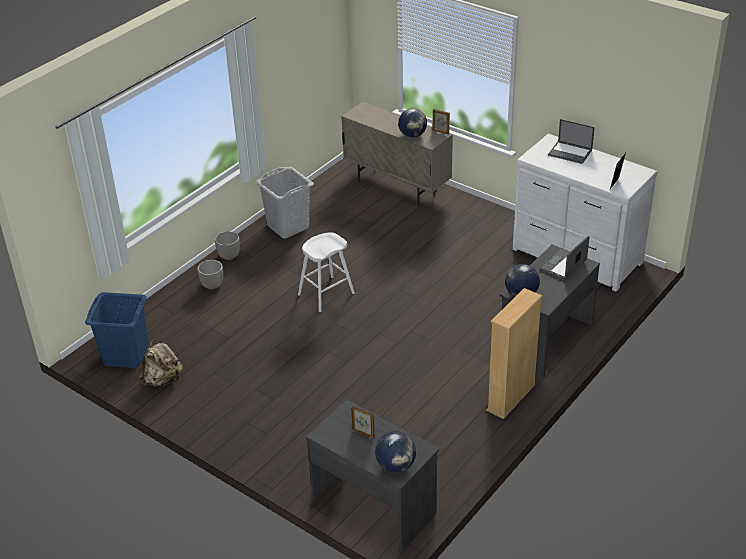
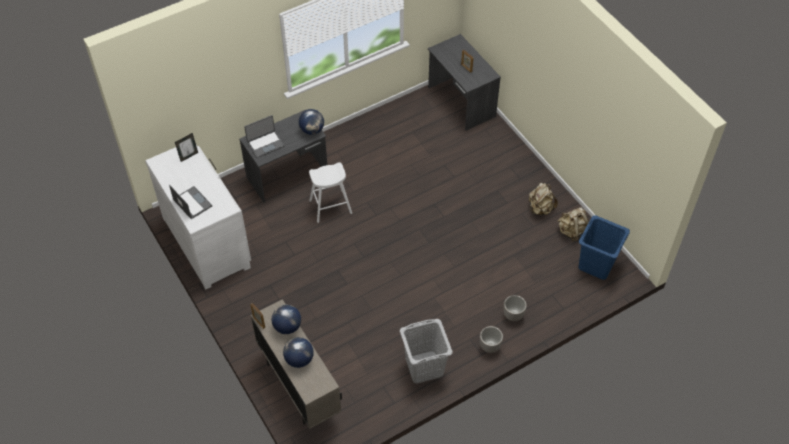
camera: 160 degrees left, 15 degrees up
white stool [298,232,355,312] -> white stool moved to [309,162,352,223]
globe [375,431,416,473] -> globe moved to [283,337,314,368]
beige bookcase [486,288,542,419] -> none
none -> beige backpack [529,183,558,215]

